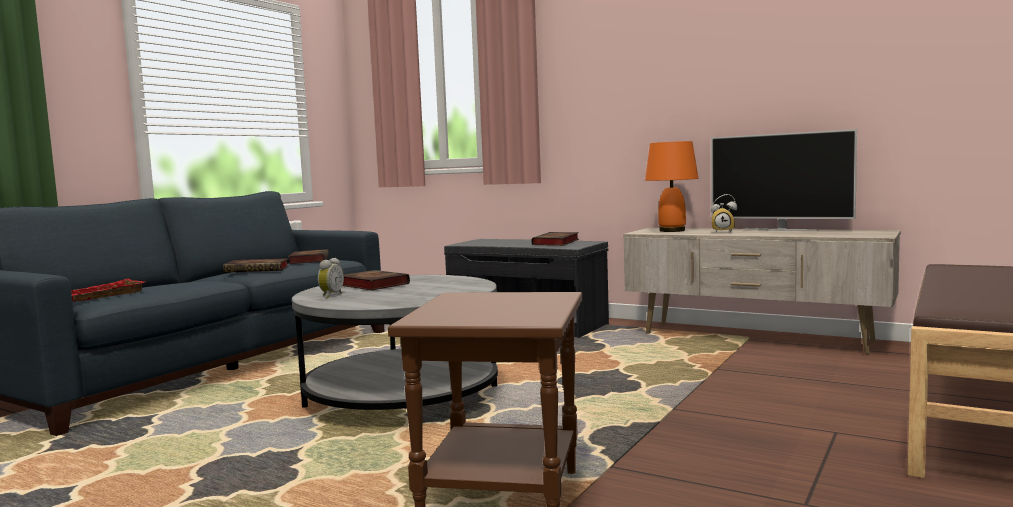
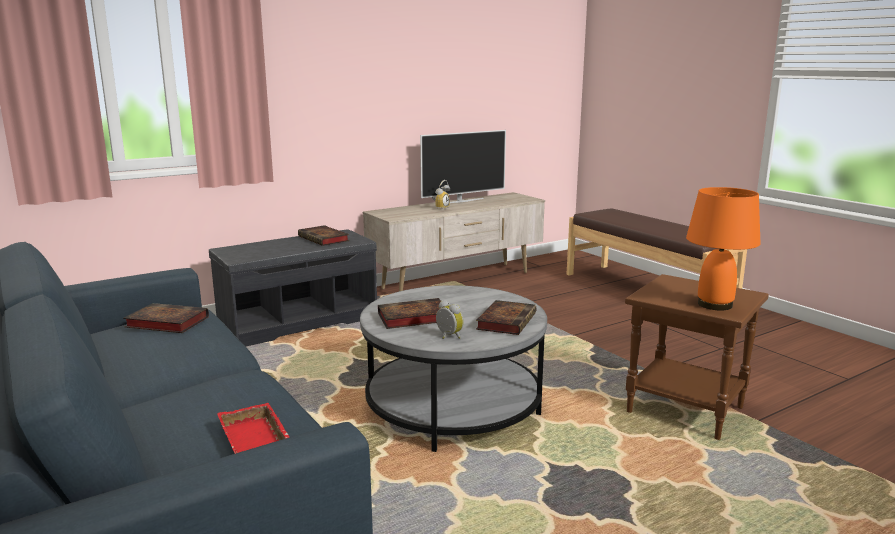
camera: 65 degrees left, 10 degrees up
book [223,258,289,273] -> book moved to [476,300,536,335]
orange table lamp [645,141,699,232] -> orange table lamp moved to [686,187,760,310]

